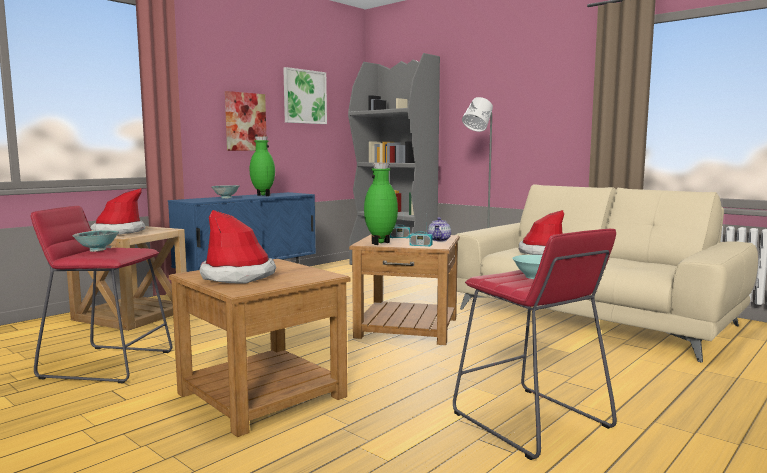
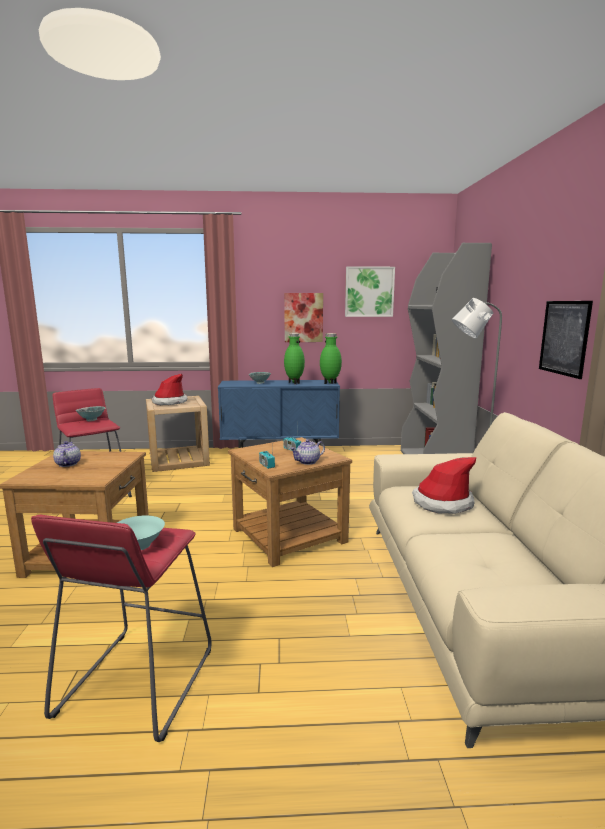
camera: 45 degrees right, 5 degrees up
hat [199,210,276,283] -> teapot [53,441,81,467]
green vase [364,163,398,245] -> green vase moved to [320,333,342,384]
none -> picture [539,301,593,379]

